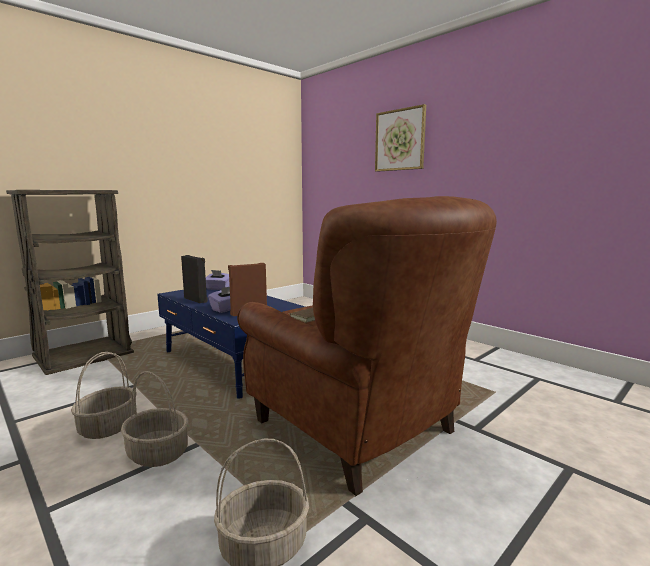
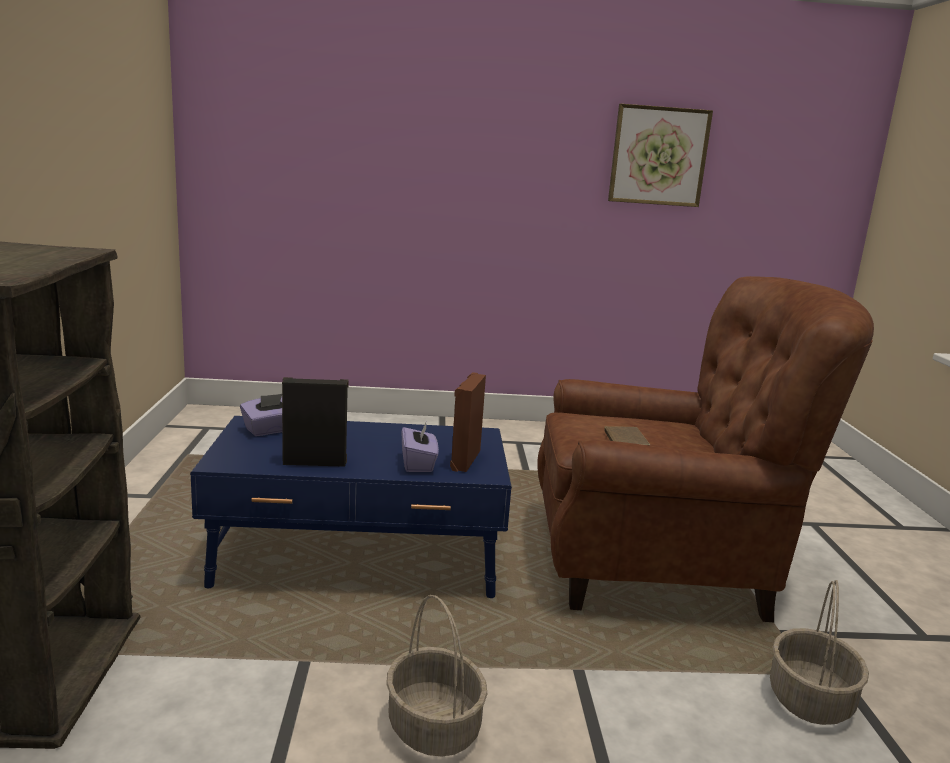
camera: 50 degrees left, 5 degrees up
basket [121,371,188,467] -> none
picture [375,104,426,172] -> picture moved to [608,104,713,207]

